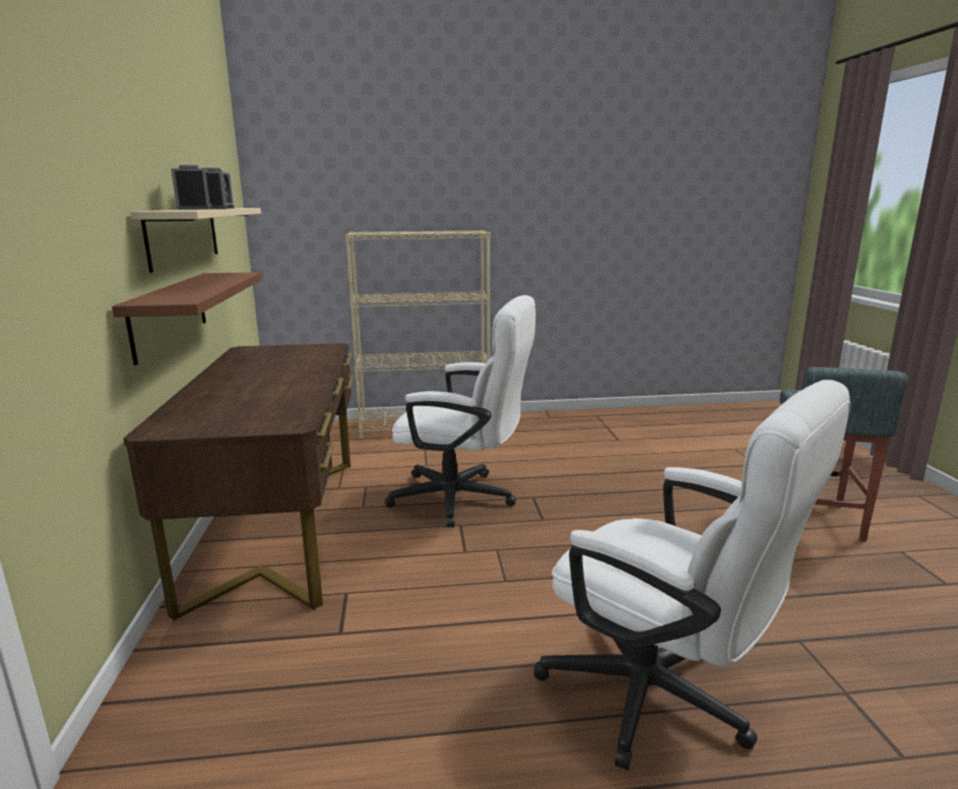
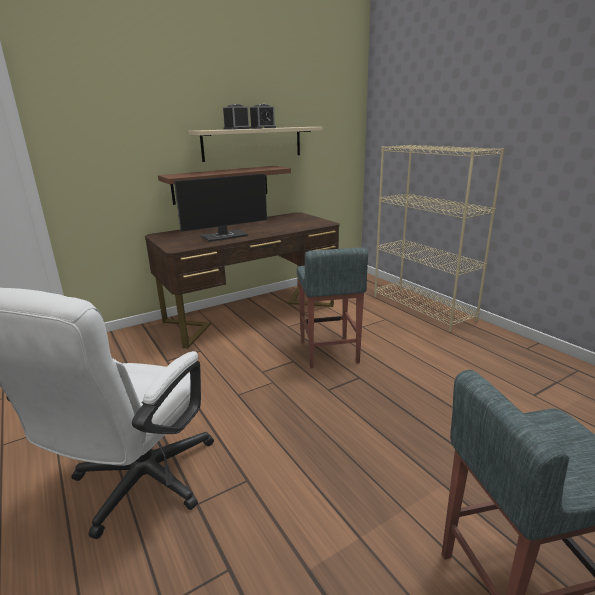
camera: 65 degrees right, 5 degrees up
white office chair [385,295,536,527] -> grey stool [297,248,368,368]
none -> monitor [174,173,267,242]

